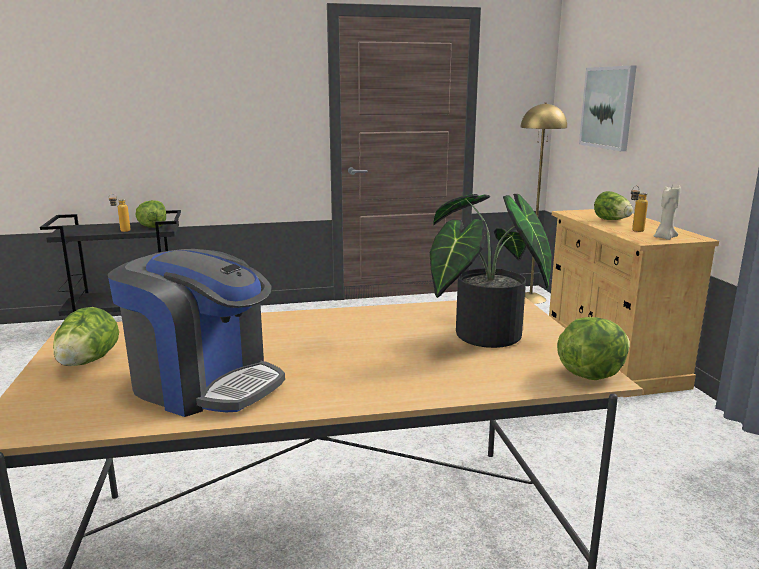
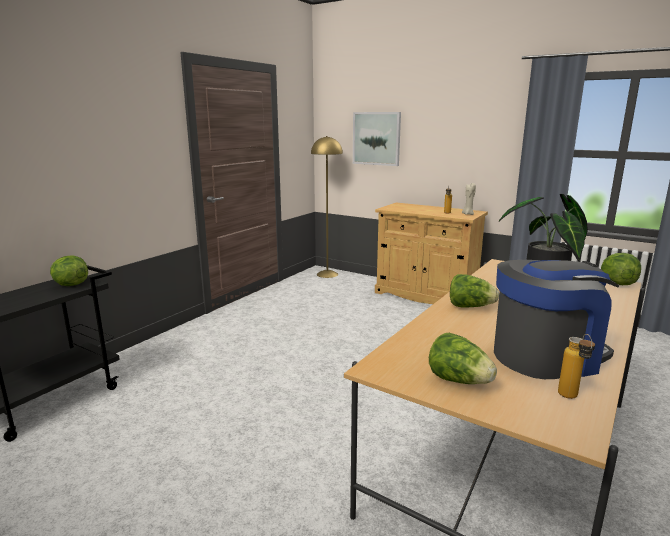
camera: 45 degrees left, 0 degrees up
bottle [109,194,131,232] -> bottle moved to [558,334,595,399]
lettuce [594,191,633,220] -> lettuce moved to [450,274,499,308]

